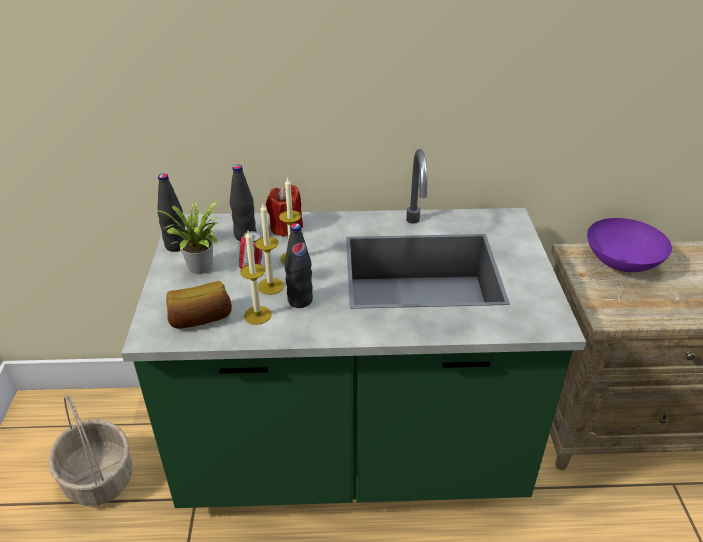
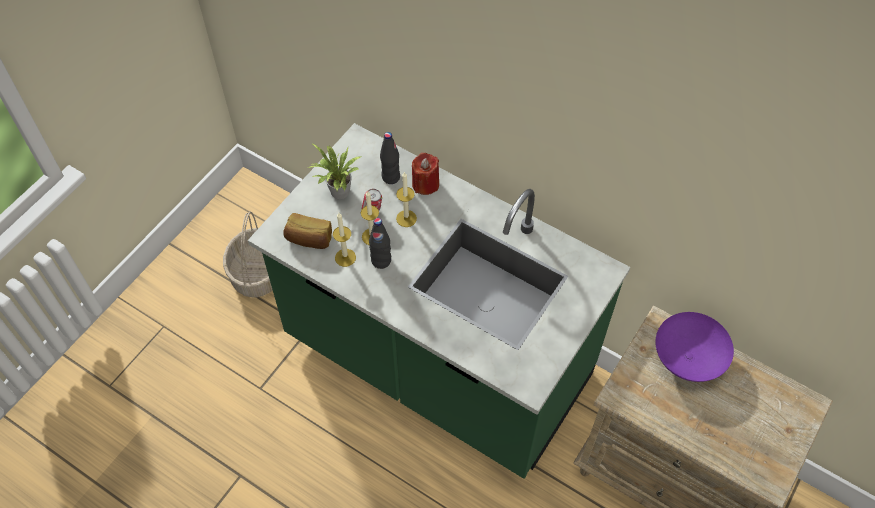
camera: 35 degrees right, 20 degrees up
black bottle [157,173,187,252] -> none

